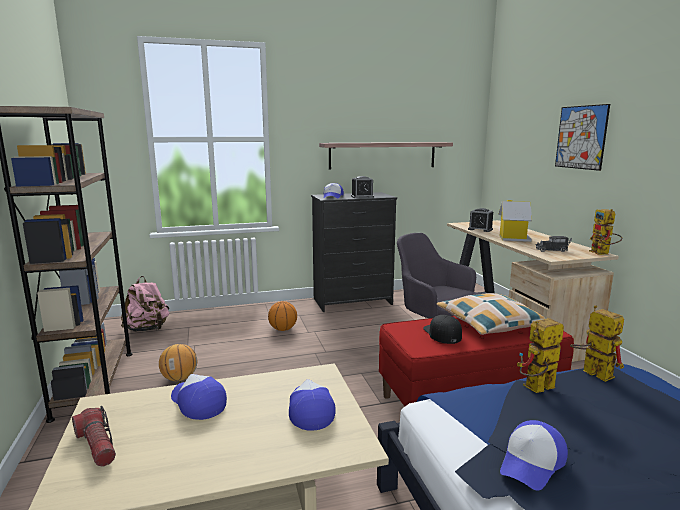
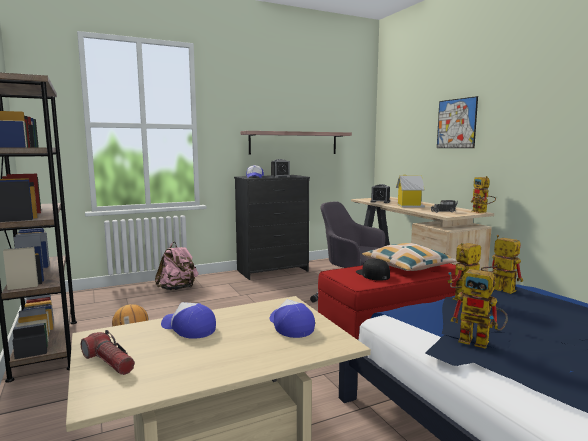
camera: 10 degrees left, 5 degrees down
pink backpack [121,276,169,332] -> pink backpack moved to [155,242,198,290]
basketball [268,301,297,331] -> none
cap [500,420,568,491] -> toy robot [451,269,508,349]

